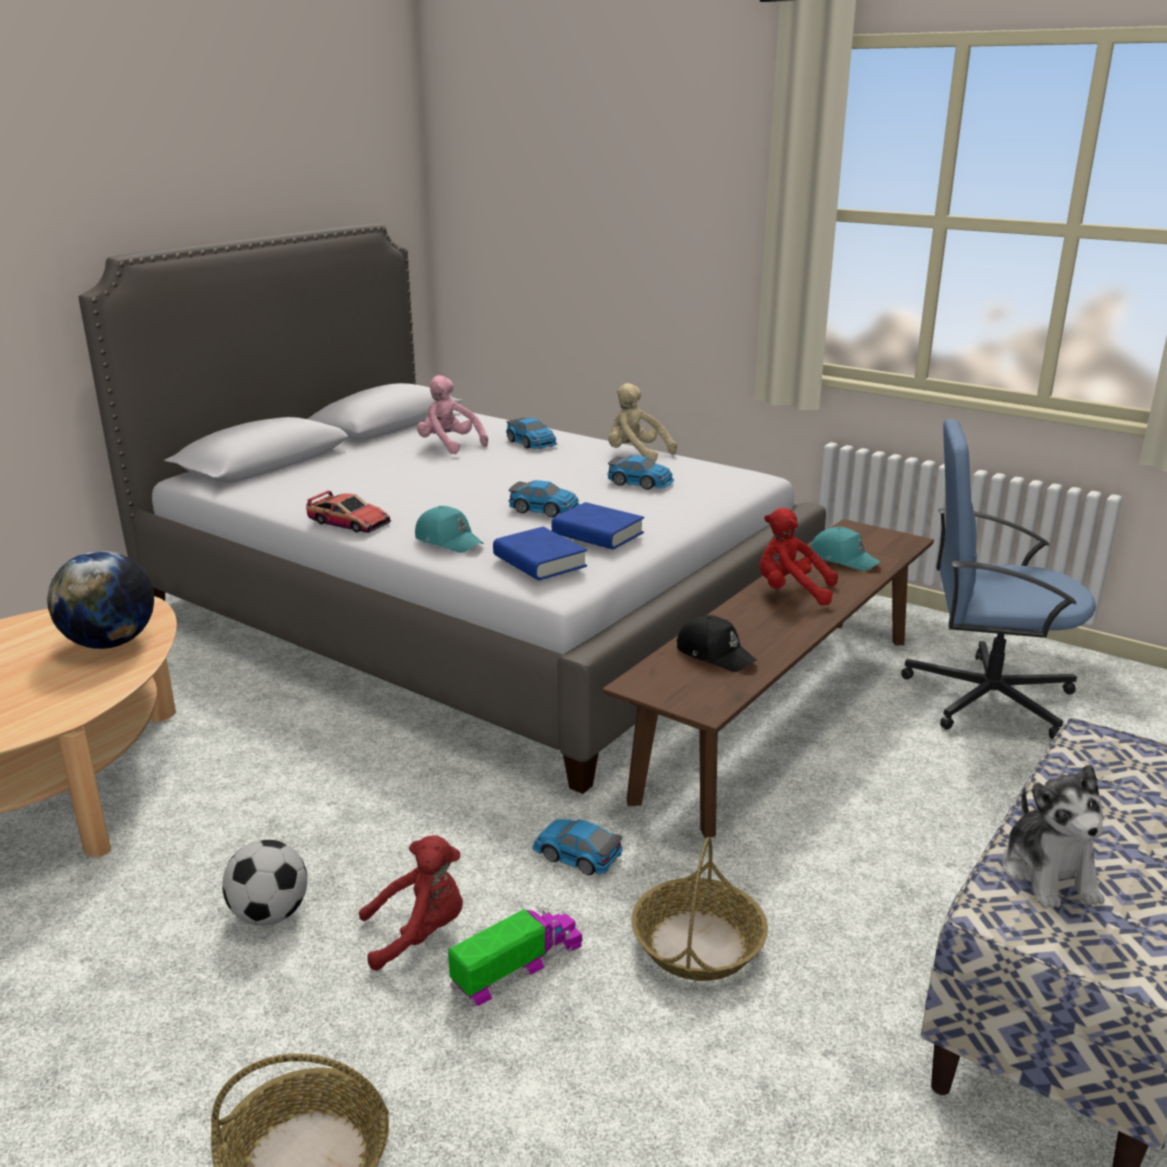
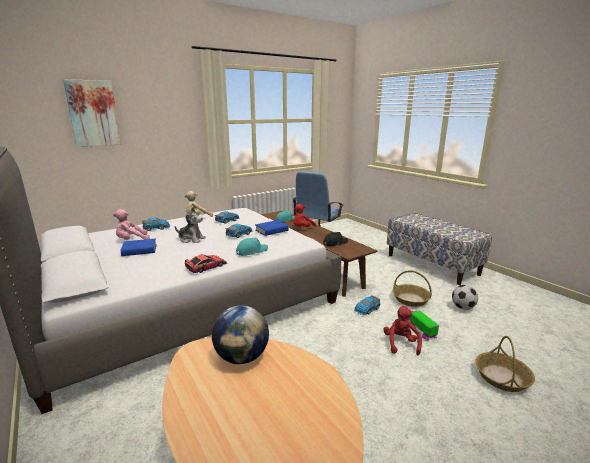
camera: 70 degrees left, 5 degrees down
football [222,840,307,926] -> football moved to [452,285,478,310]
blue book [493,527,587,580] -> blue book moved to [120,238,157,256]
plush toy [1002,764,1104,909] -> plush toy moved to [175,207,205,243]
none -> picture [63,79,121,147]

